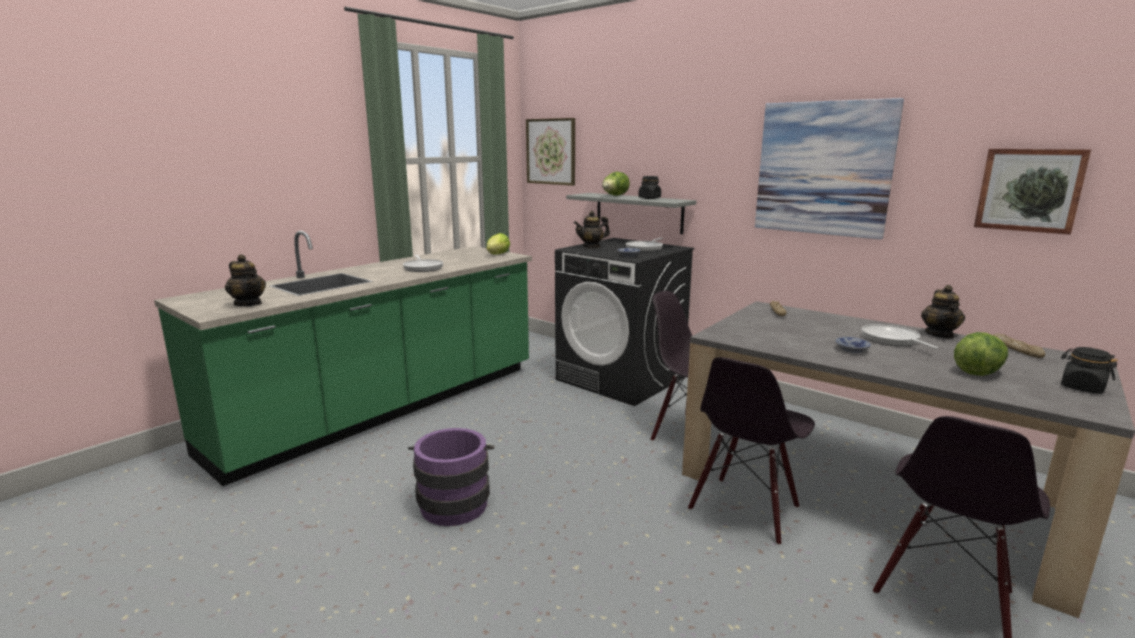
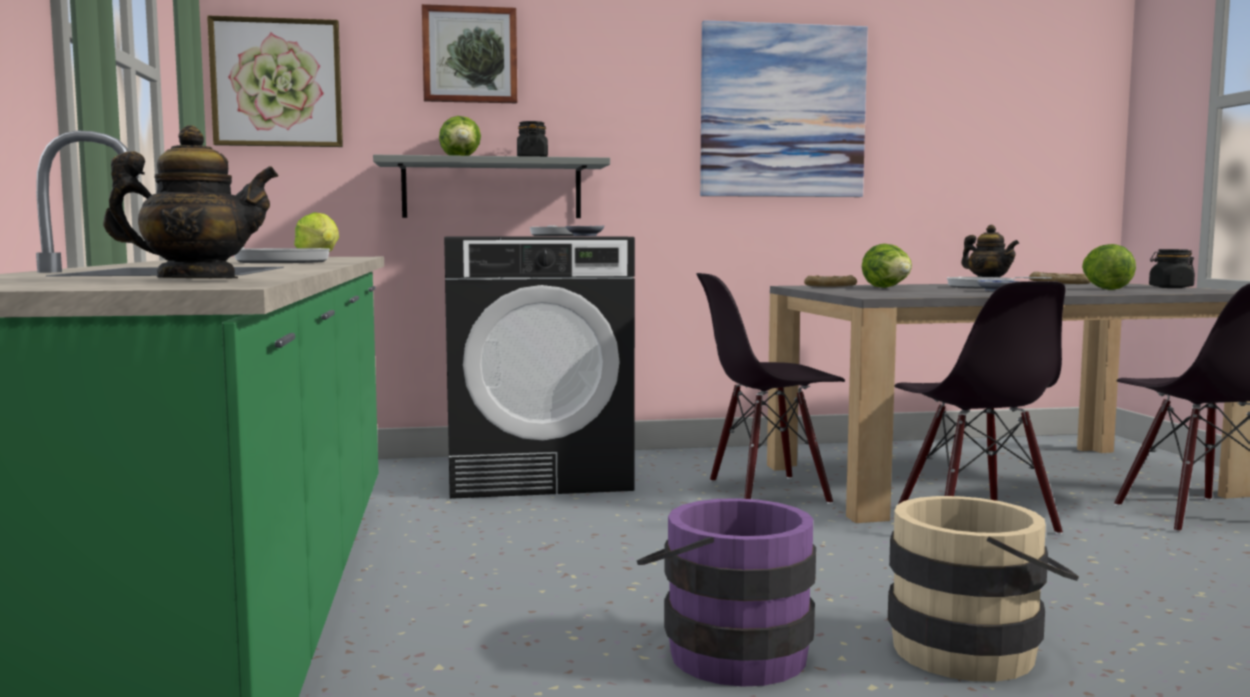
camera: 50 degrees left, 10 degrees down
teapot [574,211,610,249] -> none
picture [974,149,1091,235] -> picture moved to [422,4,517,103]
none -> lettuce [862,244,912,288]
none -> beige bucket [888,496,1079,682]

